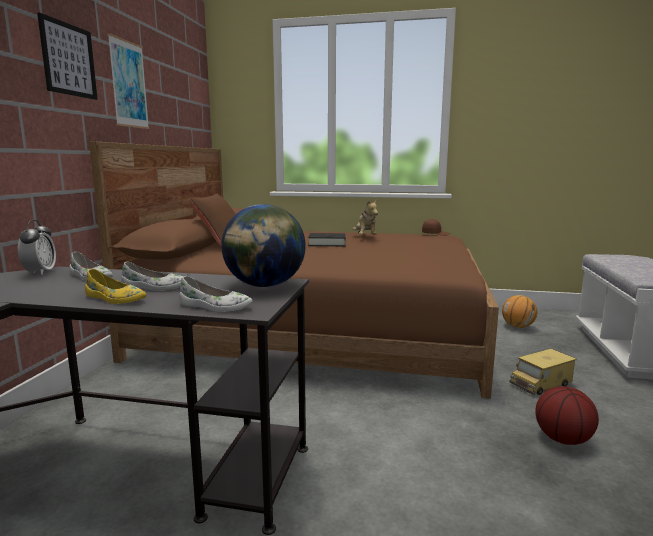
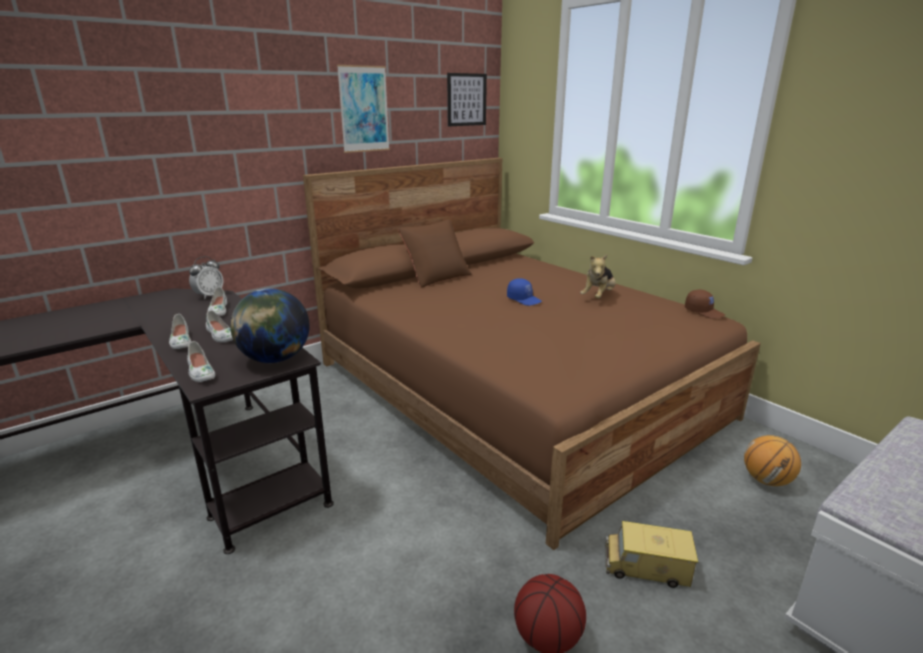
camera: 40 degrees right, 10 degrees up
picture [37,12,98,100] -> picture moved to [447,73,487,126]
yellow shoe [85,269,146,304] -> white shoe [169,314,191,349]
black book [308,233,346,246] -> blue cap [507,278,542,306]

